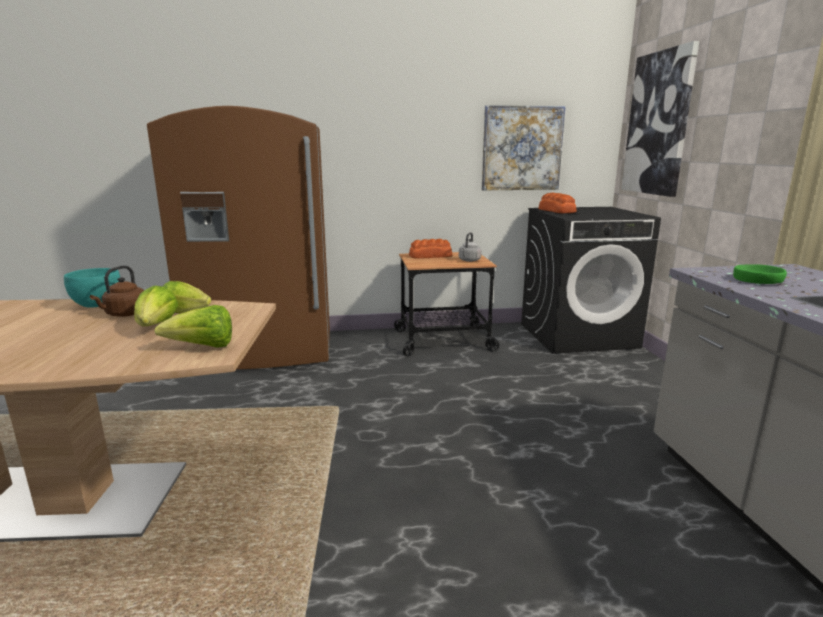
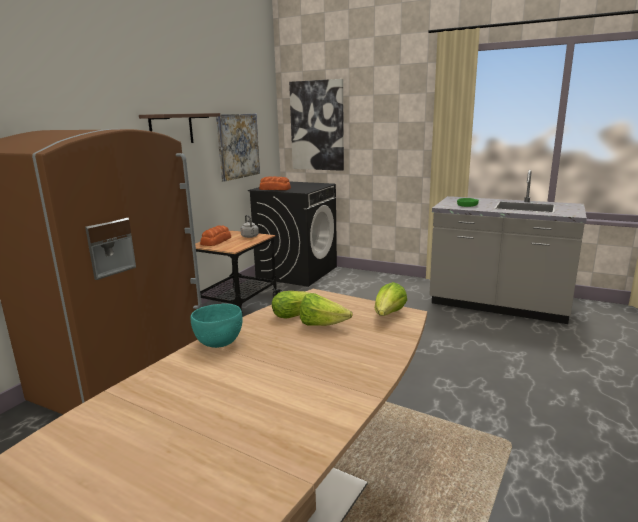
camera: 55 degrees left, 0 degrees up
brown kettle [90,265,144,317] -> none
none -> shelf [139,113,220,143]

